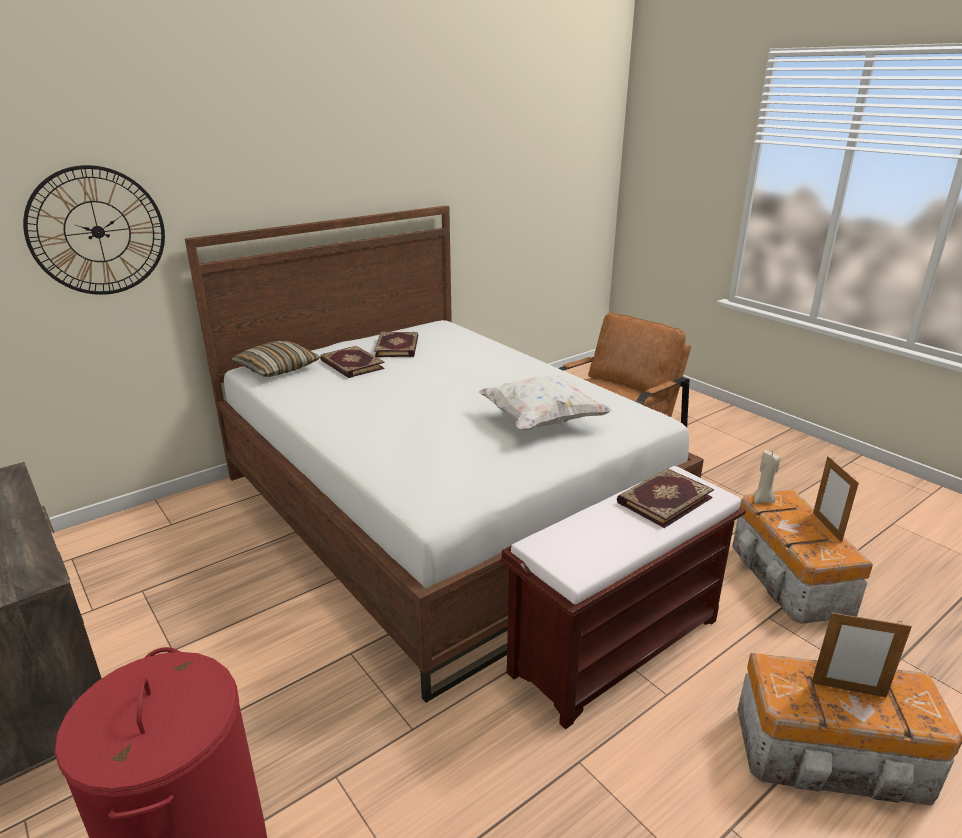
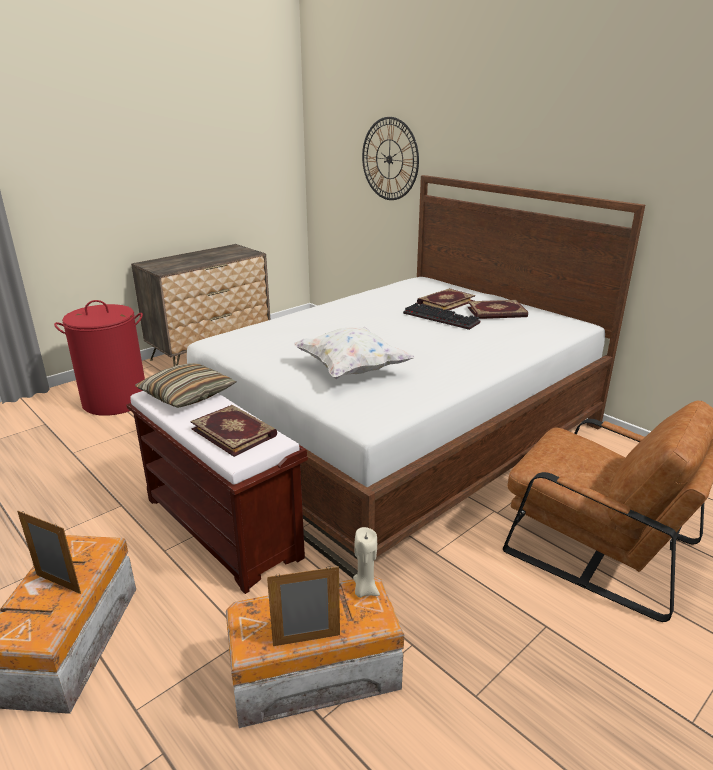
camera: 85 degrees right, 0 degrees up
pillow [232,341,320,377] -> pillow moved to [135,363,236,408]
picture frame [811,612,912,697] -> picture frame turned 105 degrees clockwise [17,511,81,594]
none -> keyboard [403,303,480,330]

